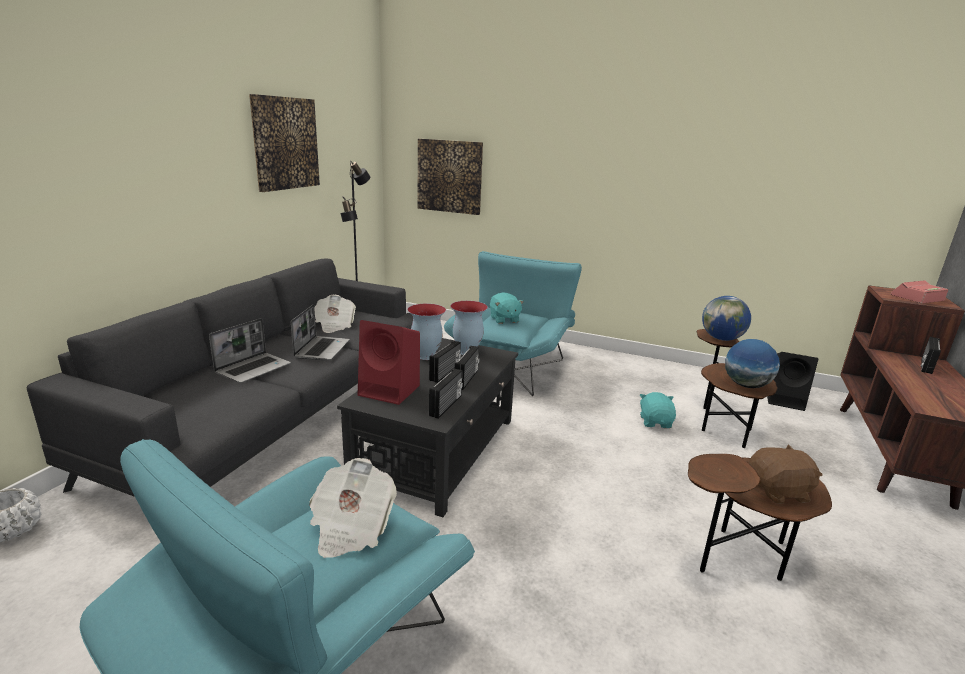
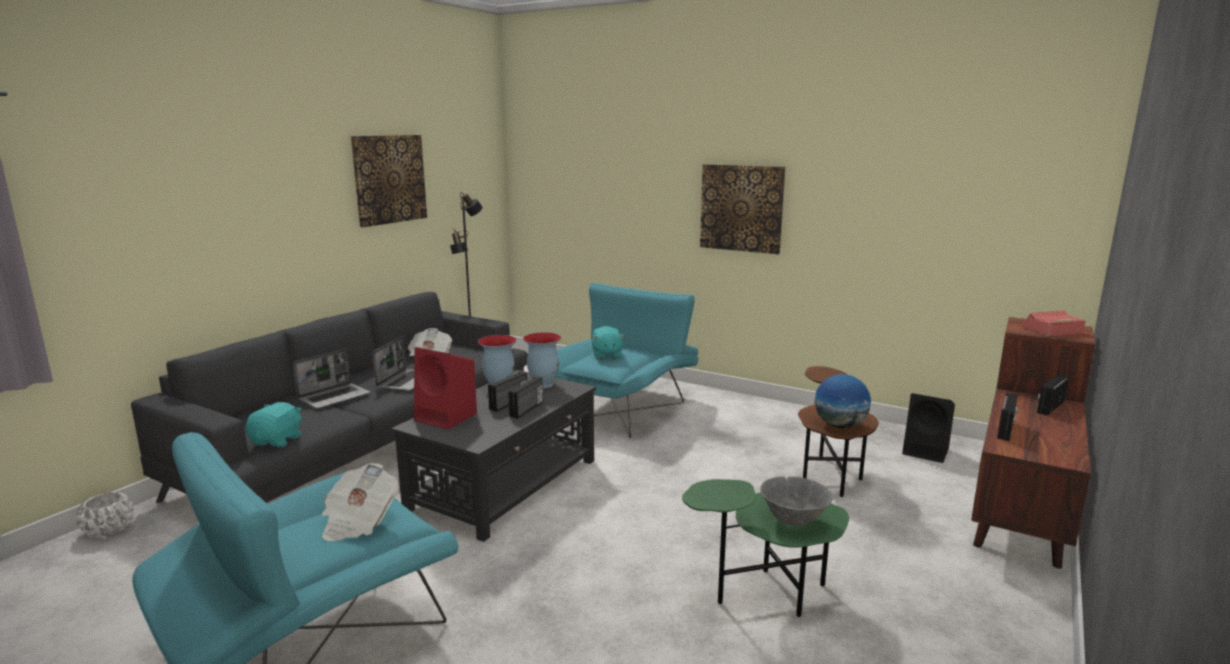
camera: 10 degrees right, 5 degrees down
picture [418,139,483,215] -> picture moved to [700,164,785,254]
radio [429,368,463,419] -> radio moved to [997,393,1019,441]
turquoise plush toy [640,392,676,428] -> turquoise plush toy moved to [246,402,302,448]
brown side table [688,454,832,581] -> green side table [682,479,849,617]
globe [702,296,751,341] -> none
brown plush toy [749,444,822,504] -> grey bowl [760,476,833,526]

